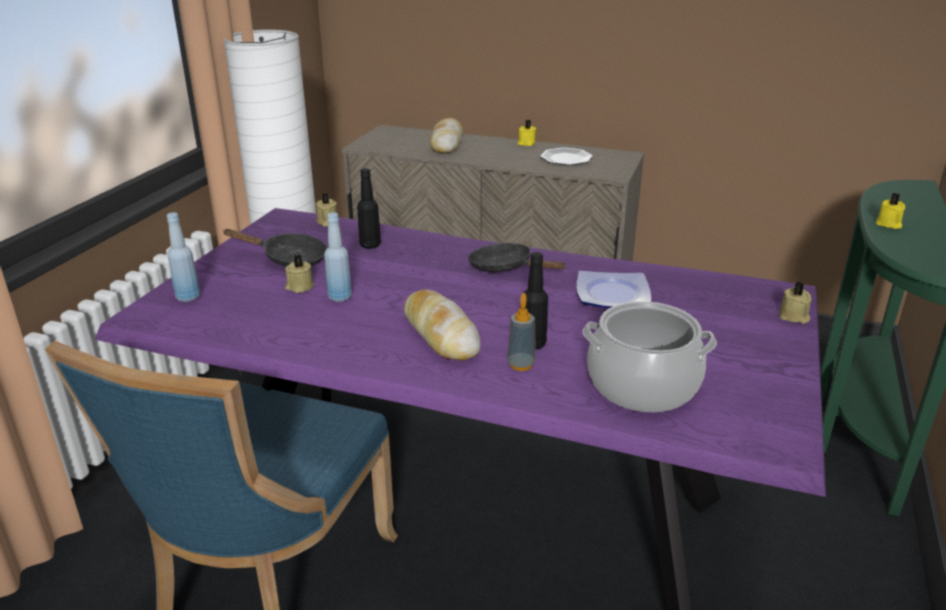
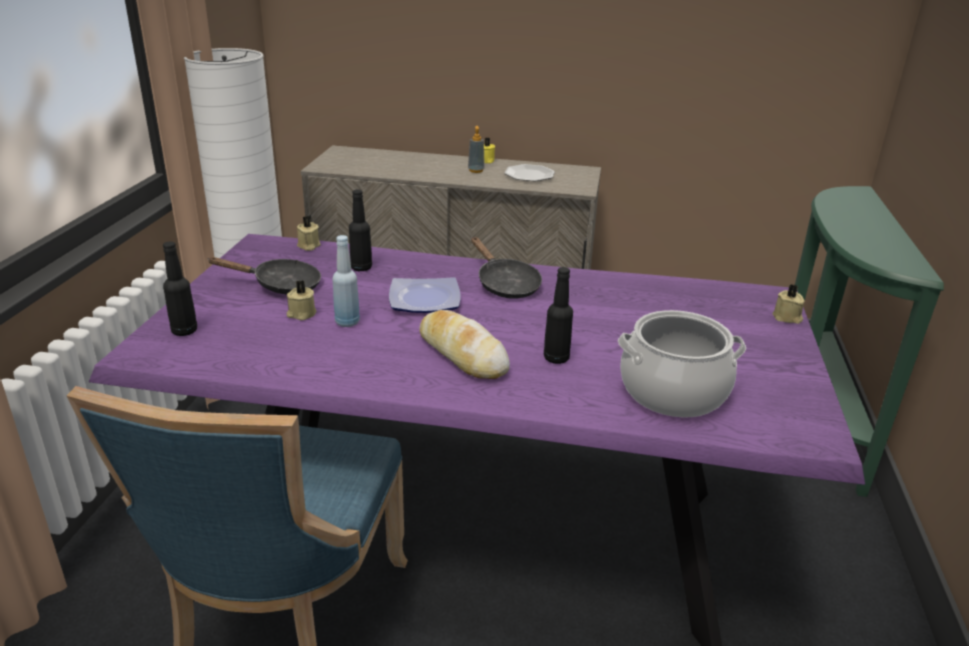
camera: 10 degrees left, 0 degrees up
blue bottle [167,212,200,302] -> black bottle [163,242,197,336]
bread [430,118,463,153] -> none
black frying pan [468,243,566,272] -> black frying pan turned 150 degrees counterclockwise [471,237,542,299]
soap dispenser [507,293,536,371] -> soap dispenser moved to [468,126,485,173]
plate [576,271,651,308] -> plate moved to [389,277,461,313]
yellow candle [876,193,905,229] -> none

